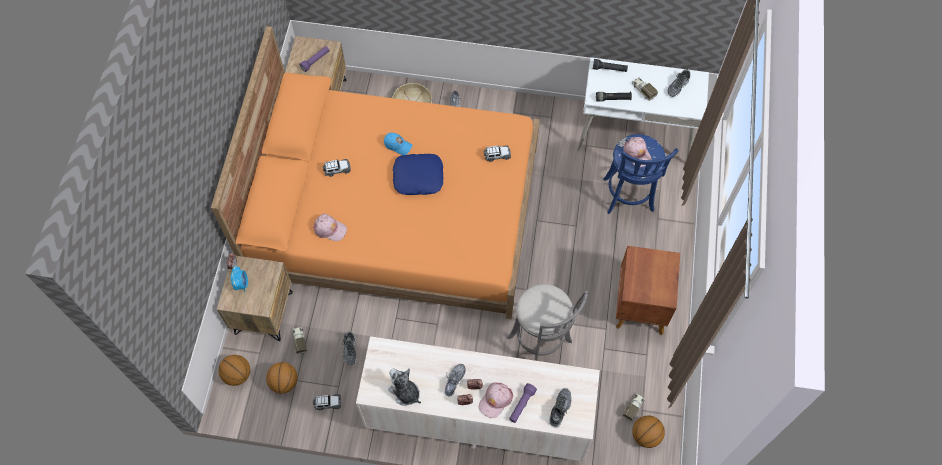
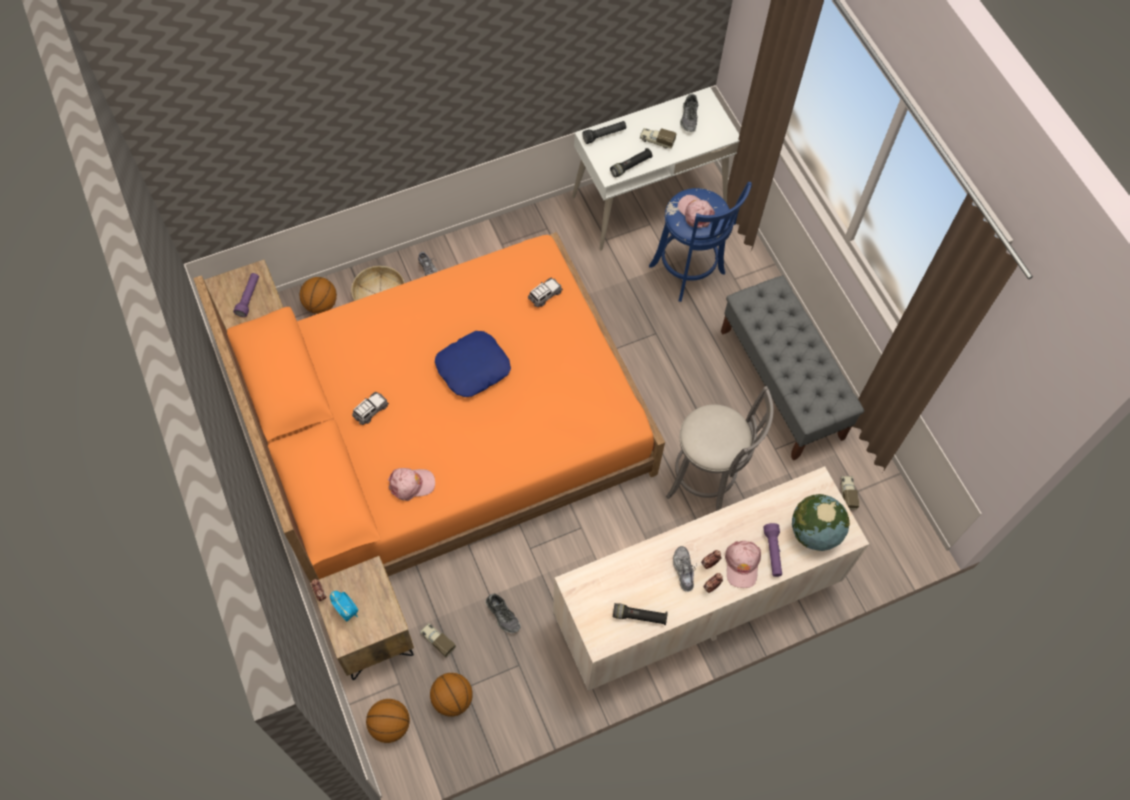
camera: 35 degrees left, 0 degrees up
toy car [313,394,342,410] -> none
blue cap [384,133,413,155] -> none
plush toy [388,368,421,406] -> black flashlight [613,603,668,625]
shoe [549,388,572,428] -> globe [792,494,850,551]
brown nightstand [616,246,680,335] -> grey bench [721,275,864,461]
pink cap [623,137,652,167] -> pink cap turned 150 degrees counterclockwise [678,195,715,228]
basketball [632,416,665,448] -> basketball moved to [299,277,337,314]

